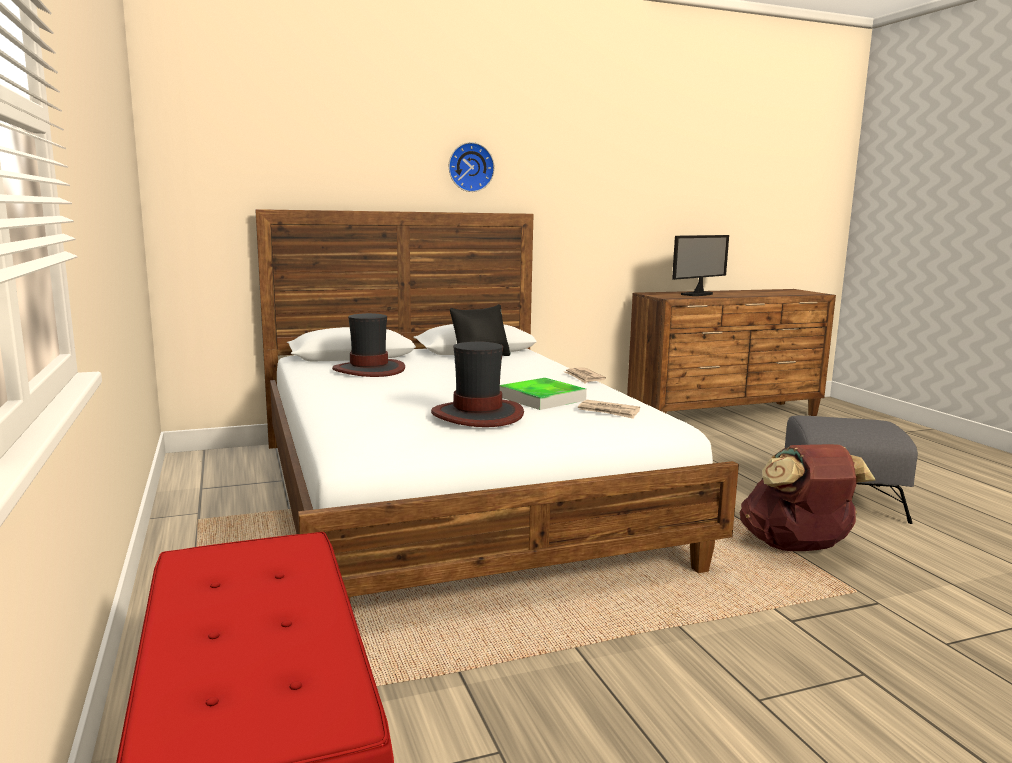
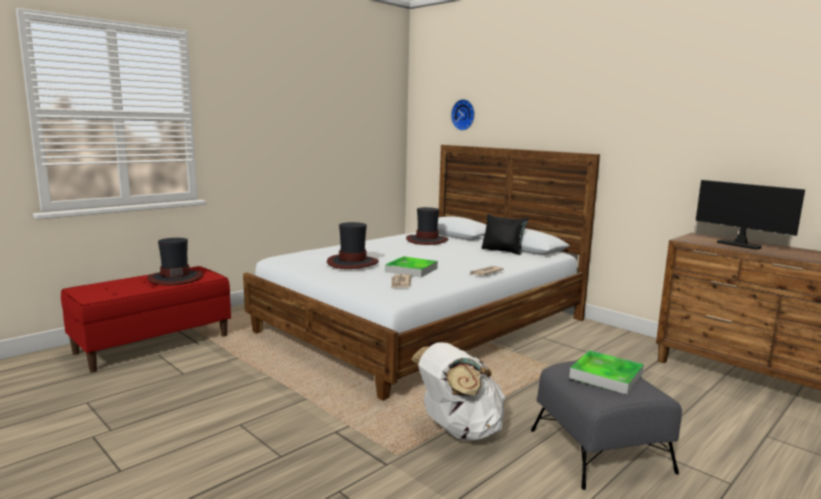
camera: 65 degrees right, 0 degrees up
wall clock [449,142,495,192] -> wall clock moved to [451,99,475,131]
monitor [672,235,729,296] -> monitor turned 150 degrees counterclockwise [696,180,805,250]
brown backpack [740,444,876,551] -> white backpack [411,342,506,441]
none -> hat [147,238,203,286]
none -> tray [569,350,644,395]

